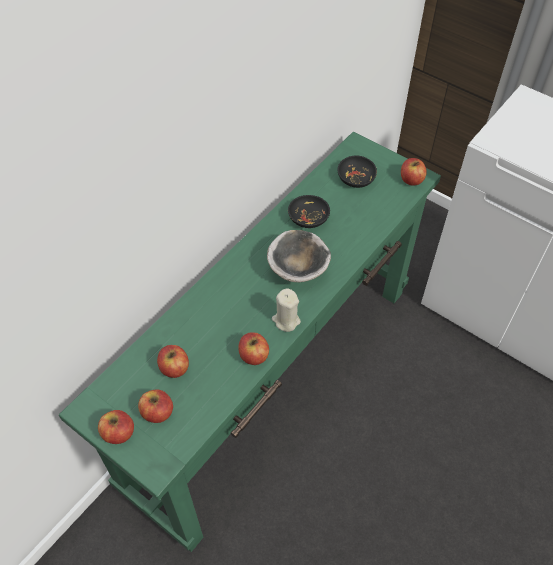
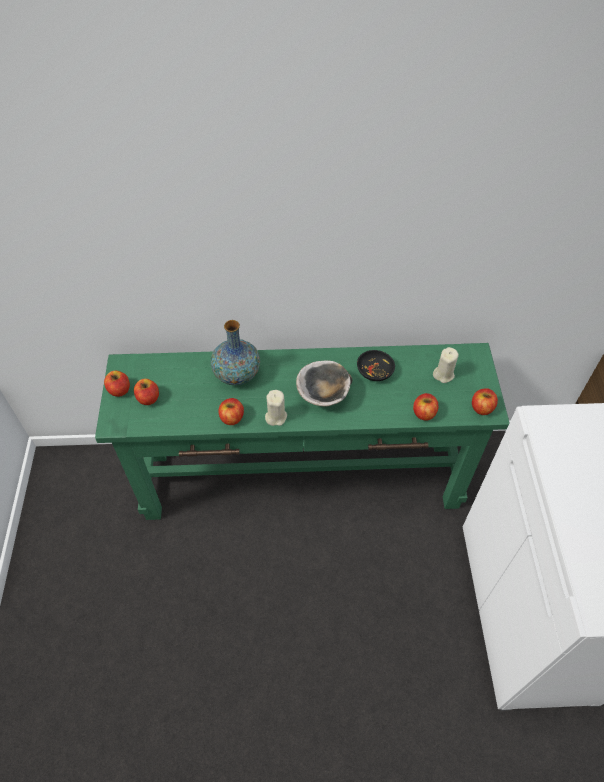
camera: 50 degrees right, 0 degrees up
apple [157,345,189,378] -> apple moved to [413,393,439,421]
black bowl [337,156,377,188] -> beige candle [433,347,459,383]
none -> vase [210,320,260,385]

